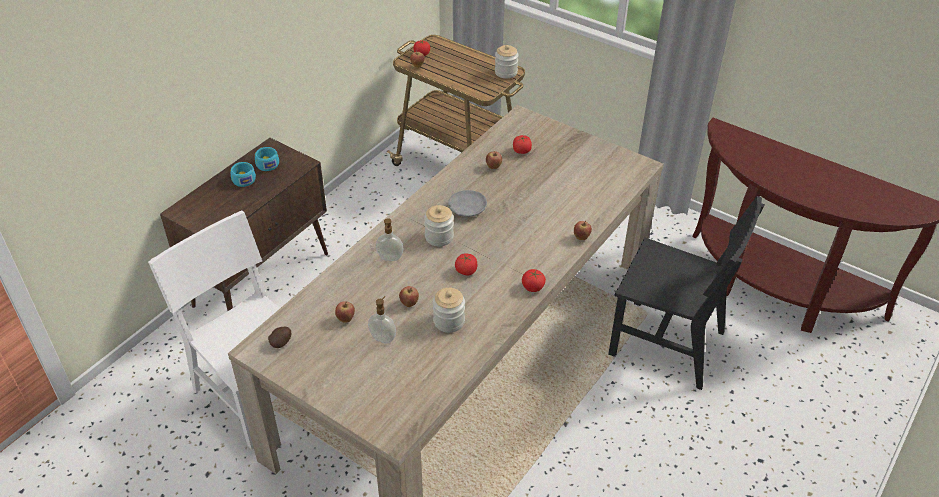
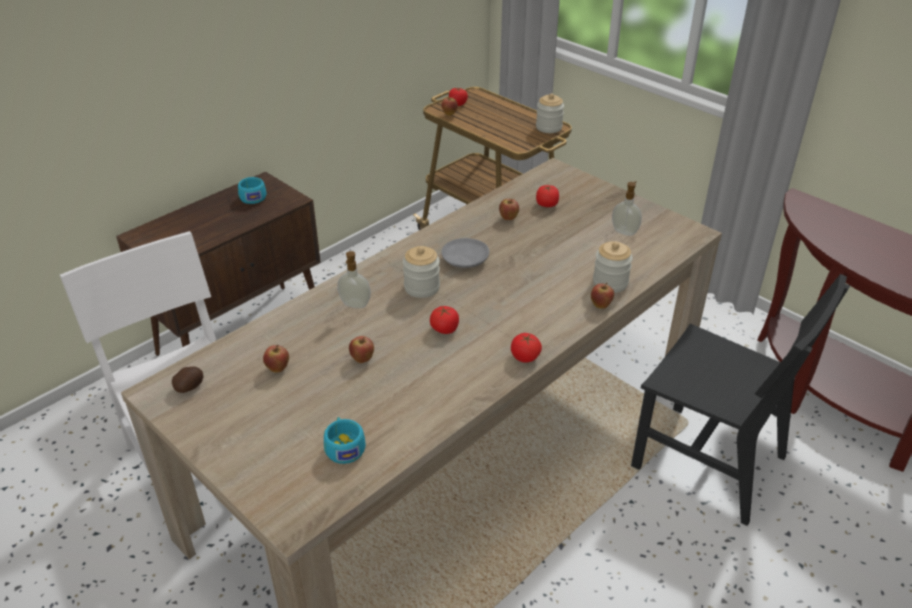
camera: 10 degrees right, 5 degrees down
turquoise cup [230,162,256,187] -> turquoise cup moved to [324,417,366,464]
soap dispenser [368,296,396,344] -> soap dispenser moved to [612,181,642,236]
jar [433,288,465,333] -> jar moved to [593,241,633,293]

